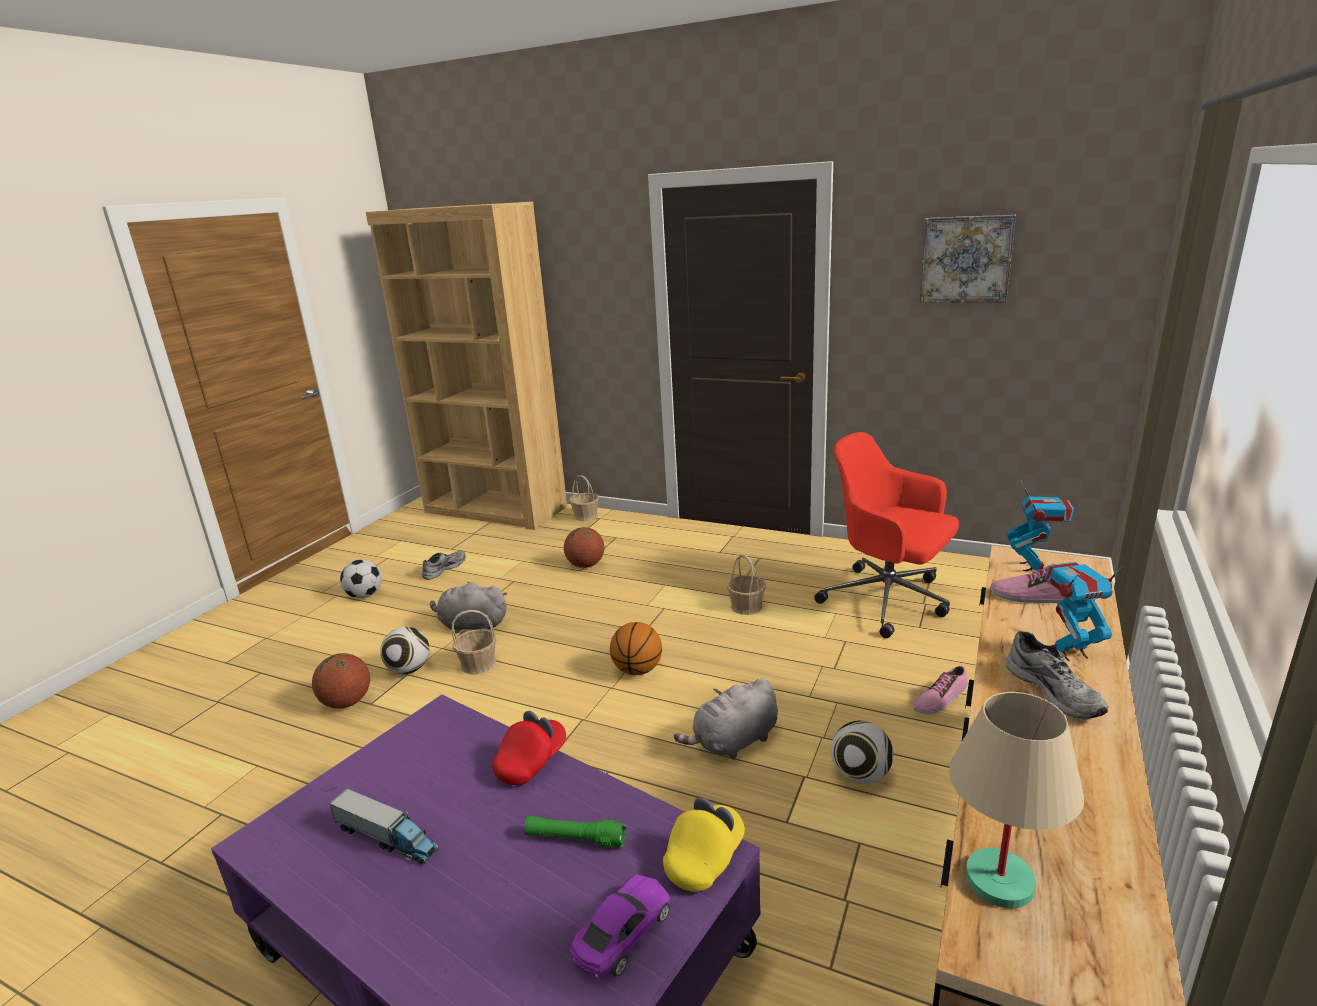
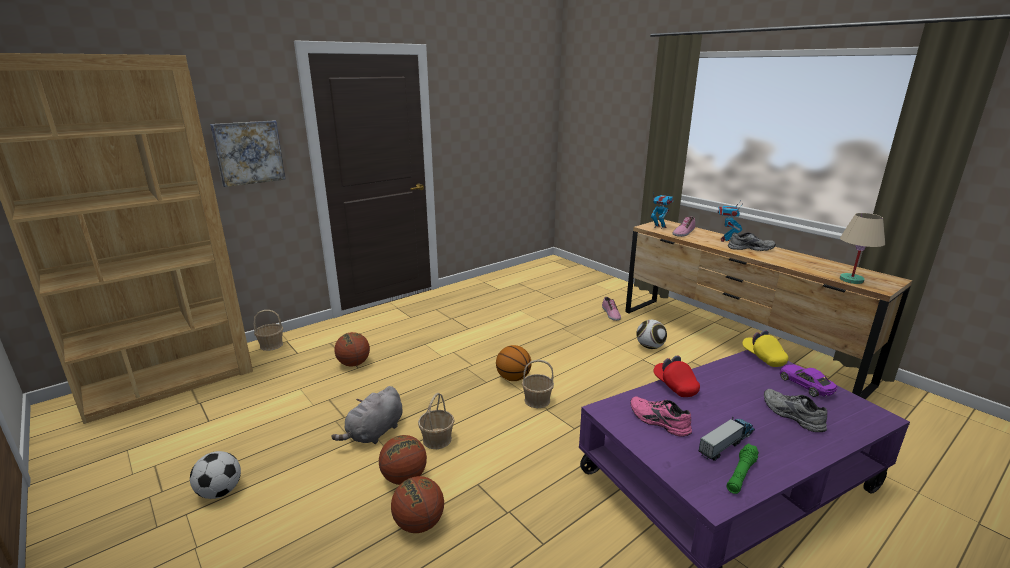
camera: 65 degrees left, 0 degrees up
football [380,627,429,674] -> basketball [379,435,427,485]
grey shoe [422,550,466,580] -> grey shoe moved to [764,389,827,432]
green flashlight [524,816,627,848] -> green flashlight moved to [727,444,759,494]
grey plush toy [674,678,778,759] -> none
basket [727,554,766,615] -> basket moved to [522,360,554,408]
red office chair [814,432,959,638] -> none
picture [920,215,1016,303] -> picture moved to [210,120,286,187]
none -> pink shoe [630,396,692,437]

